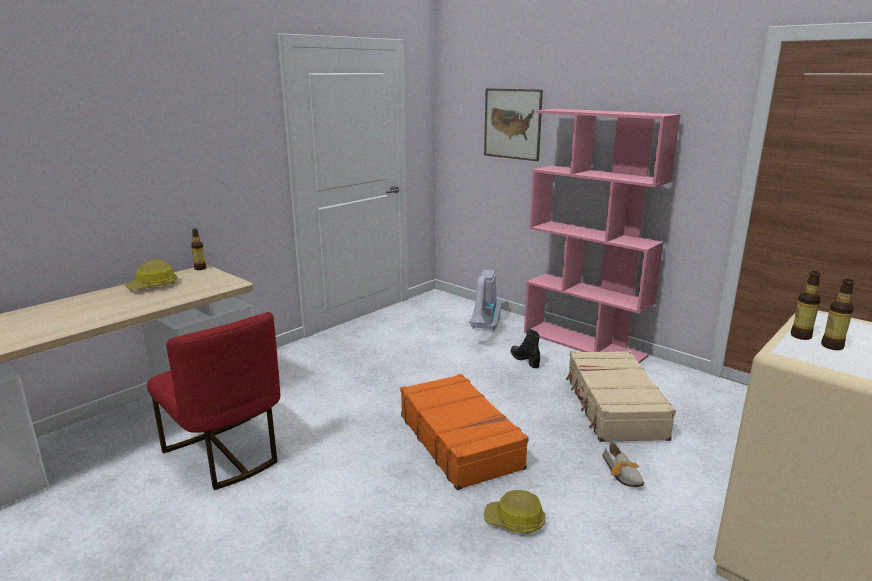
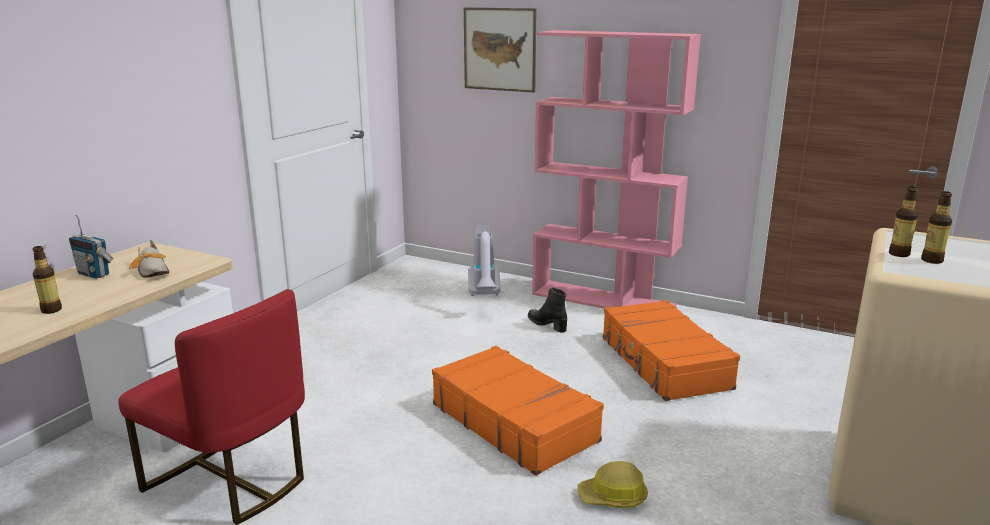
camera: 15 degrees left, 0 degrees up
hard hat [124,259,177,290] -> radio [69,215,113,279]
bottle [191,229,206,270] -> bottle moved to [32,246,62,314]
beige suitcase [566,351,676,442] -> orange suitcase [603,300,740,401]
shoe [602,440,644,487] -> shoe moved to [129,239,169,278]

